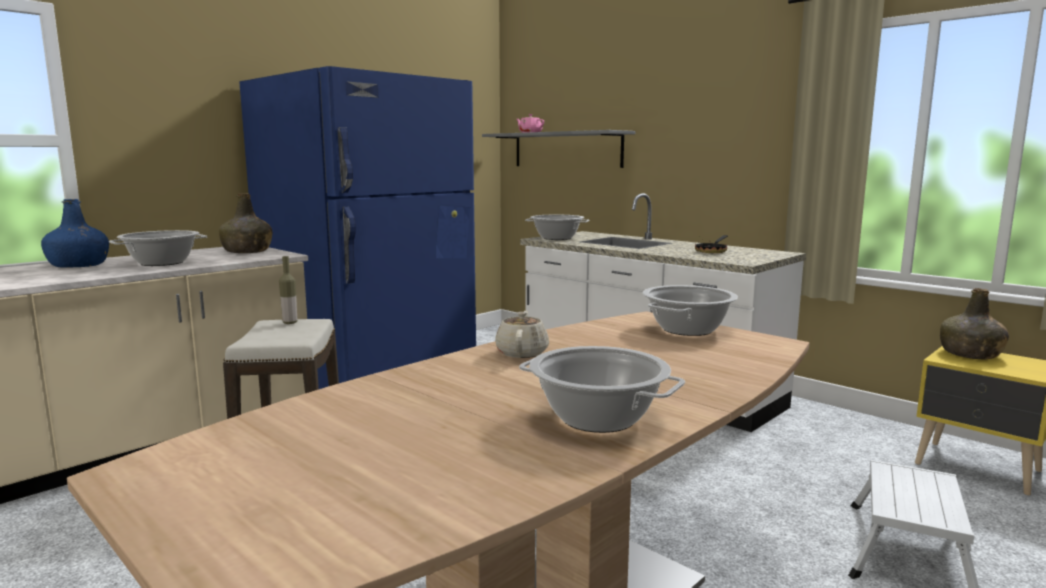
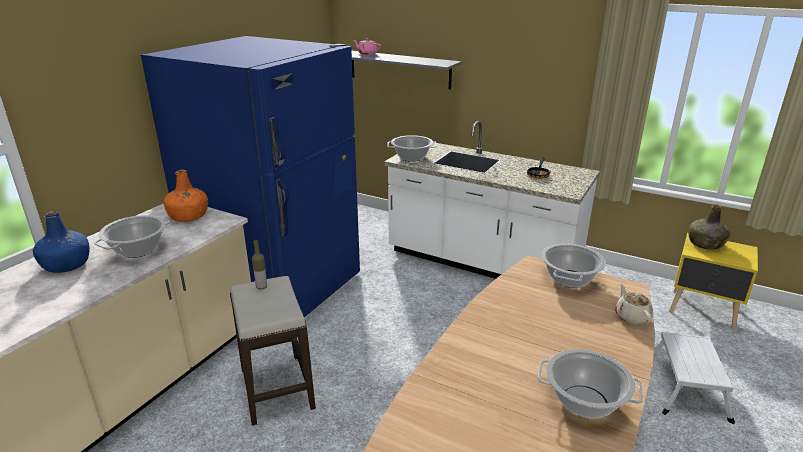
camera: 15 degrees left, 15 degrees up
green bottle [219,193,272,253] -> orange bottle [163,170,208,222]
beige teapot [495,311,549,358] -> beige teapot moved to [615,283,653,325]

